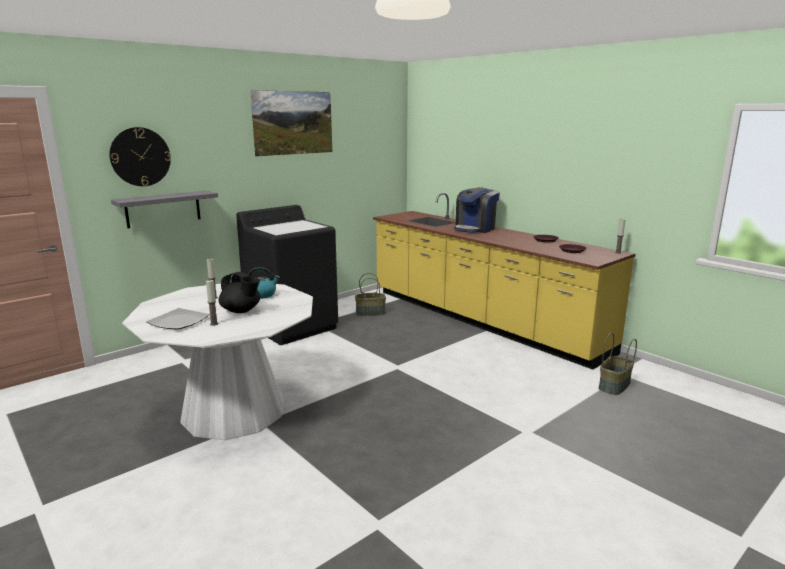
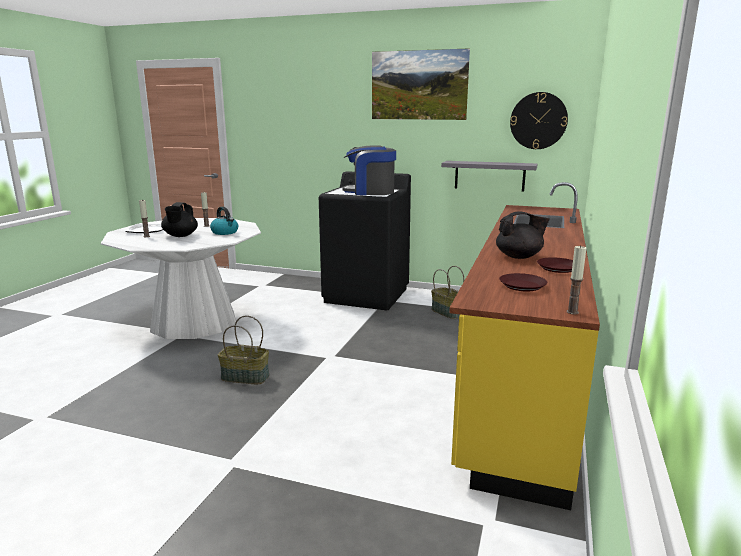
camera: 60 degrees right, 0 degrees up
wall clock [110,127,171,186] -> wall clock moved to [510,92,568,149]
grey shelf [111,191,218,229] -> grey shelf moved to [441,161,537,192]
coffee machine [454,187,500,233] -> coffee machine moved to [343,145,396,195]
basket [599,333,637,395] -> basket moved to [218,316,269,384]
none -> black teapot [496,211,550,259]

